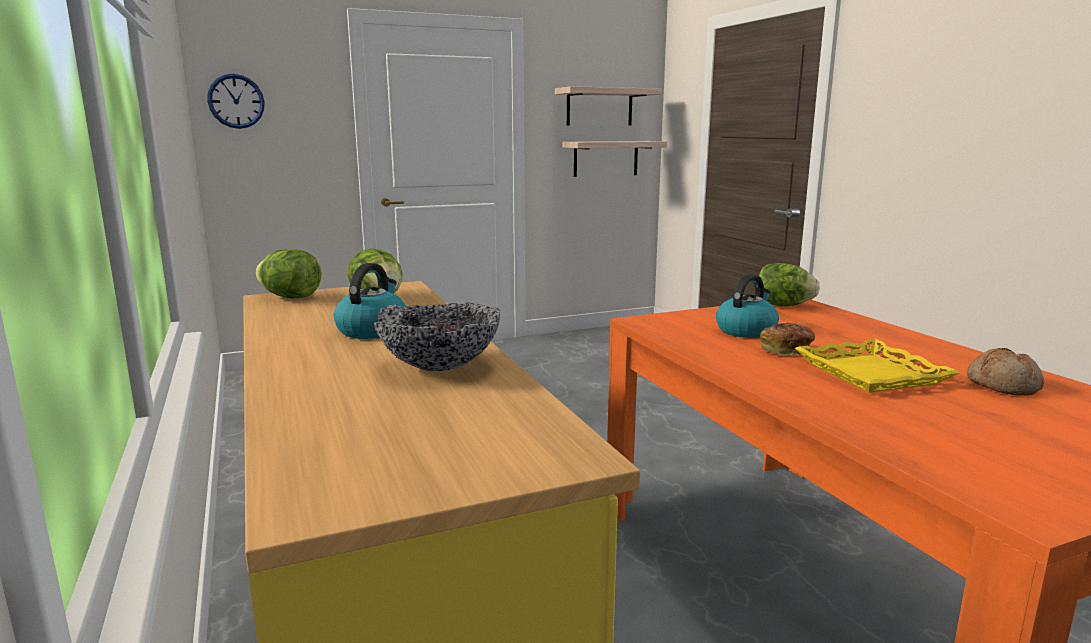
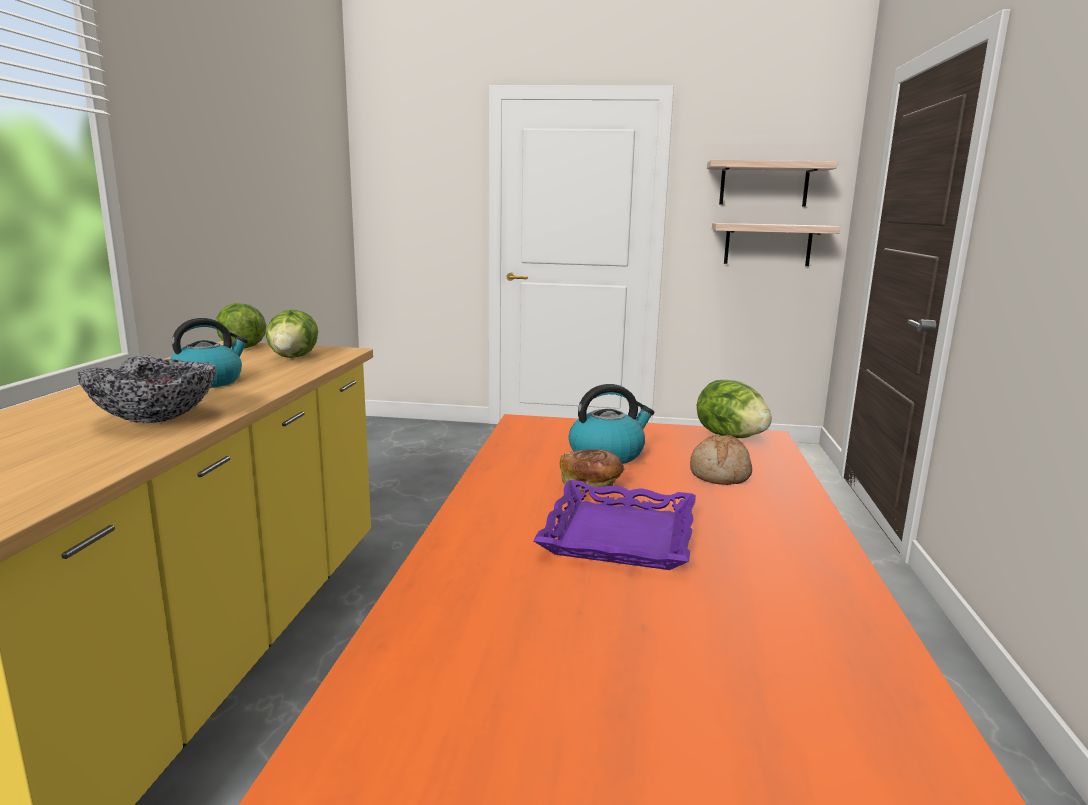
camera: 30 degrees right, 0 degrees up
wall clock [207,74,265,129] -> none
yellow tray [795,339,959,393] -> purple tray [533,480,696,570]
bread [967,348,1044,396] -> bread moved to [690,434,752,485]

